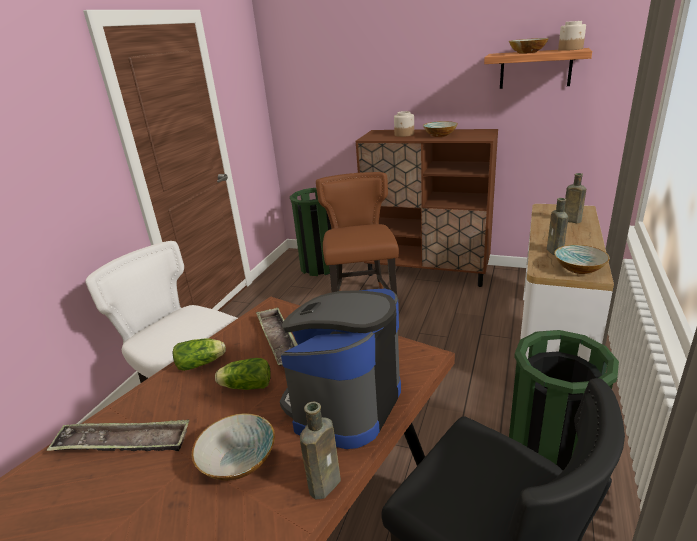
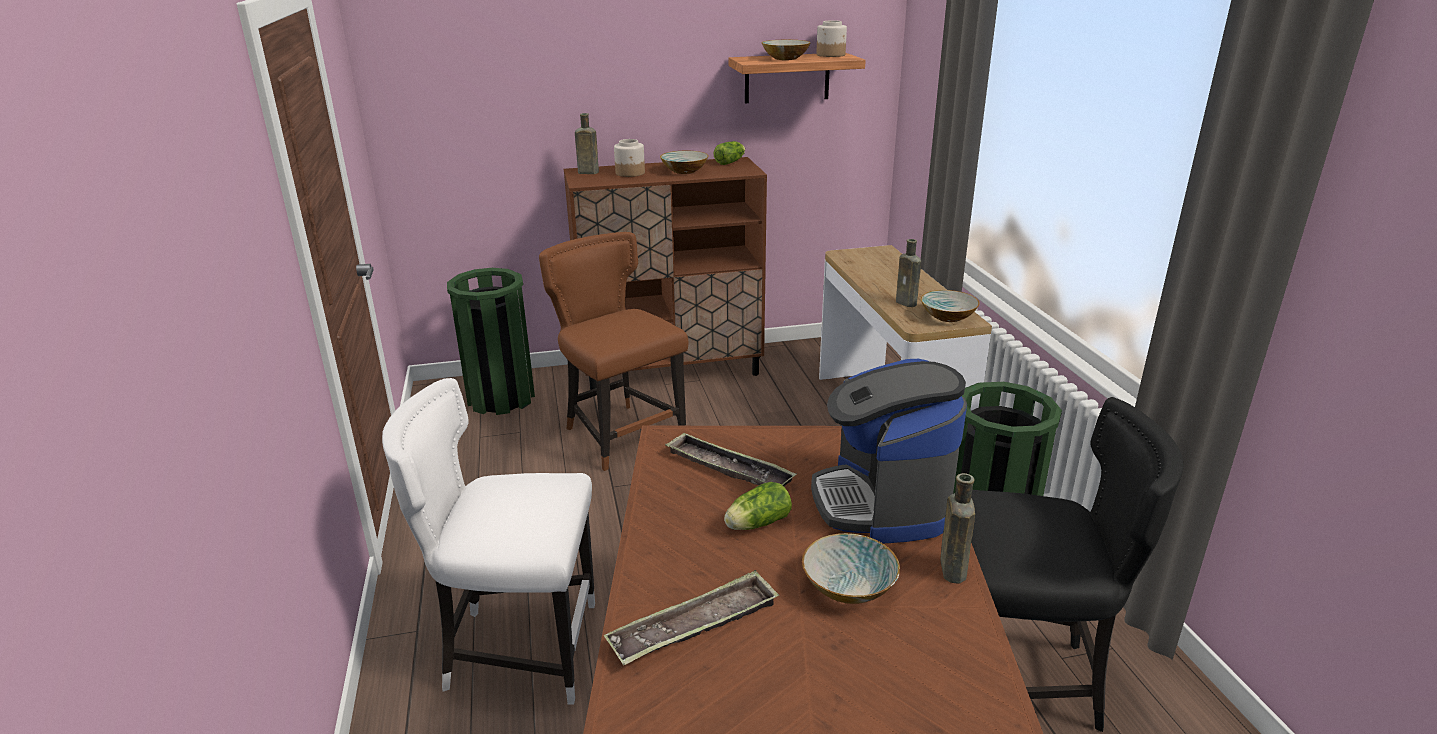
camera: 35 degrees left, 0 degrees up
lettuce [173,338,226,371] -> lettuce moved to [714,141,745,165]
brown bottle [564,173,586,223] -> brown bottle moved to [575,113,599,174]

